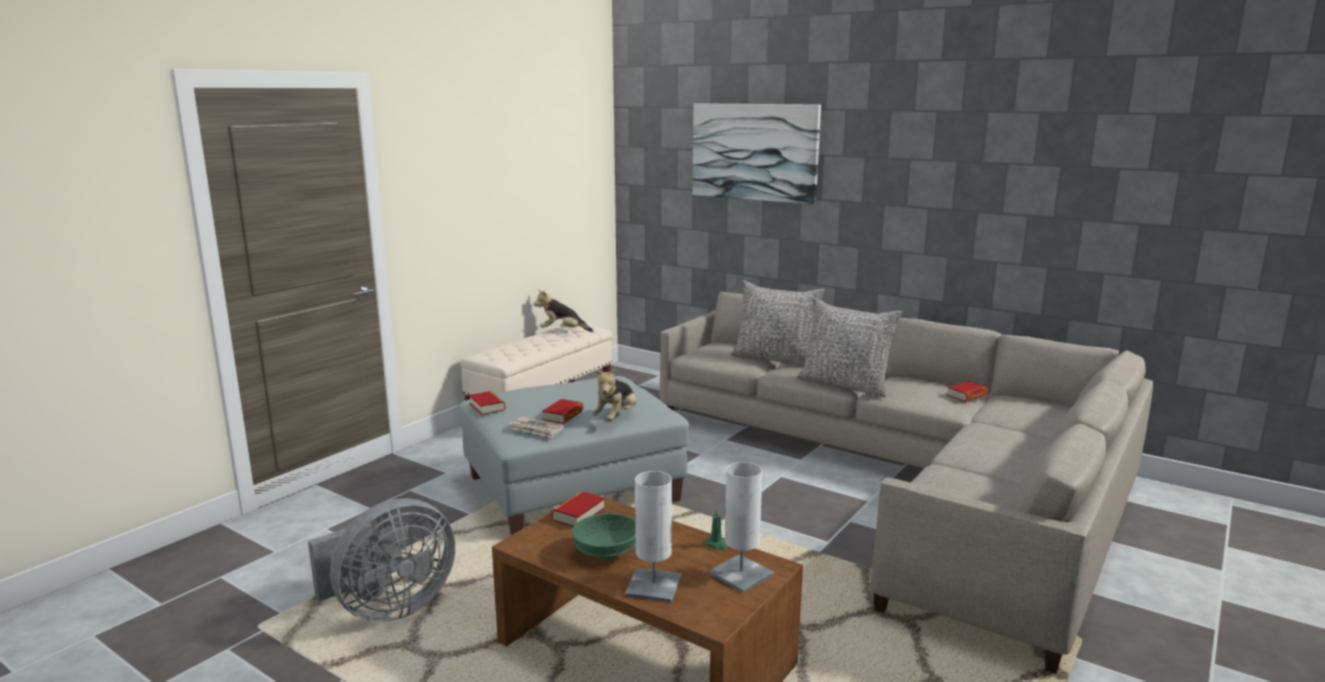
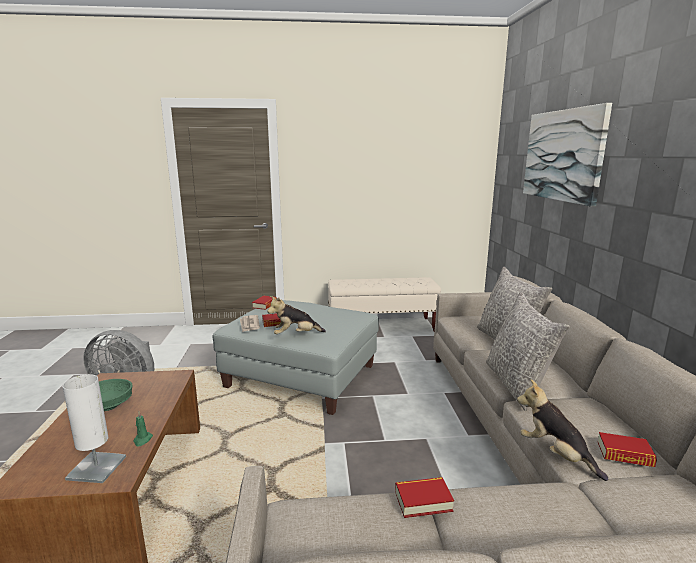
camera: 50 degrees right, 0 degrees up
plush toy [534,290,593,332] -> plush toy moved to [517,379,608,481]
book [551,491,605,527] -> book moved to [395,477,454,518]
white table lamp [625,471,681,603] -> none

